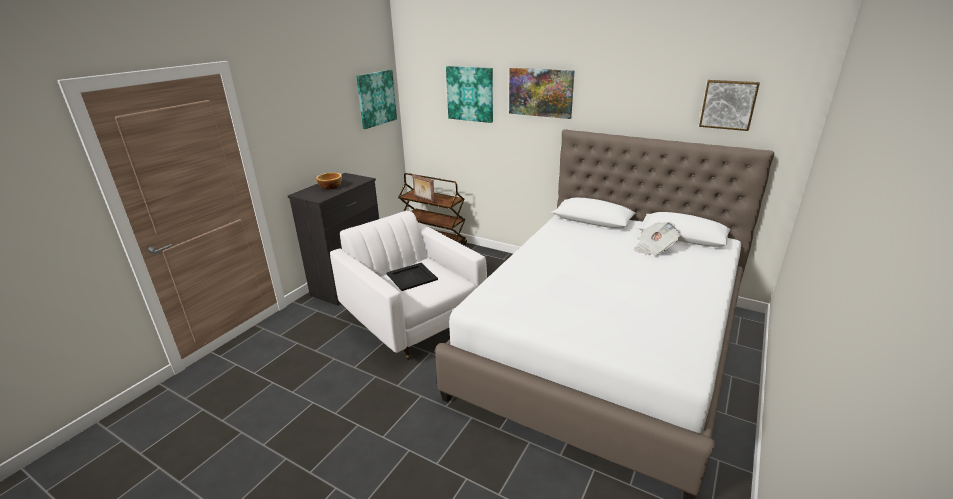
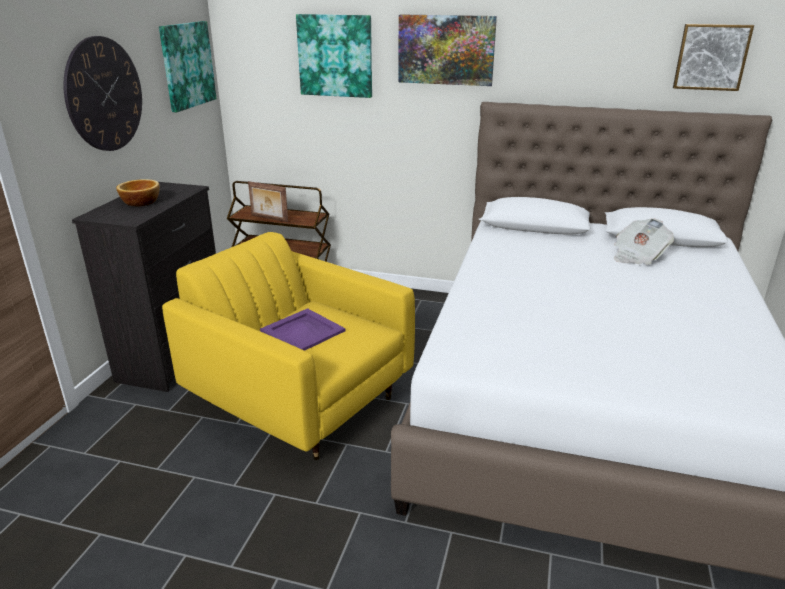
camera: 15 degrees left, 0 degrees up
white armchair [330,211,487,360] -> yellow armchair [162,232,415,460]
black tray [386,263,438,291] -> purple tray [260,308,346,351]
none -> wall clock [63,36,142,151]

